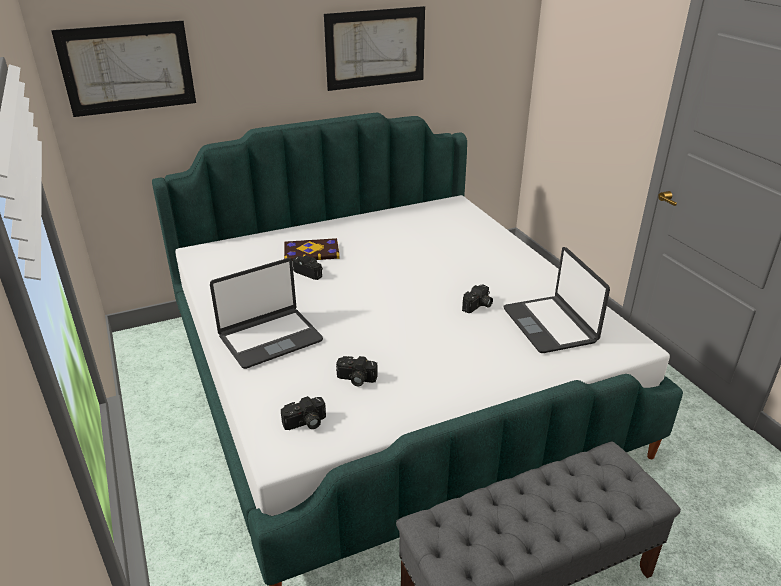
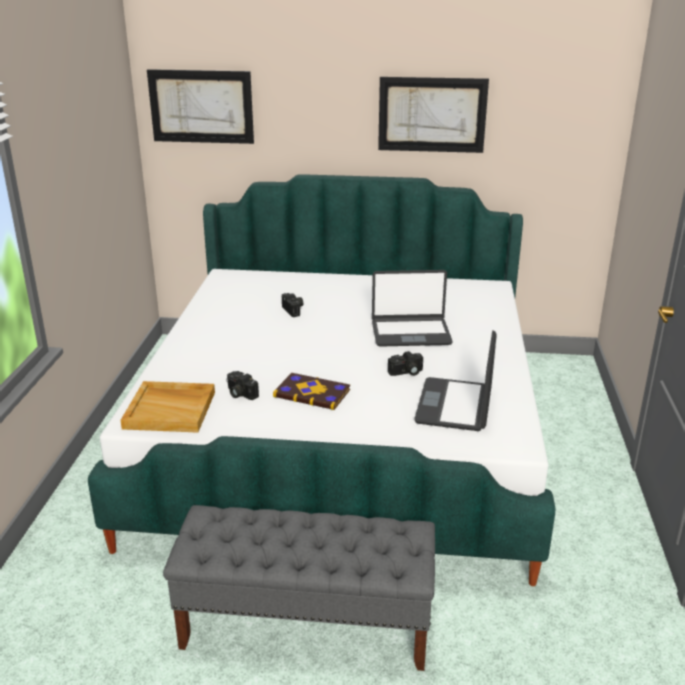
camera: 30 degrees right, 5 degrees down
laptop [210,258,323,369] -> laptop moved to [372,270,453,347]
camera [281,396,326,430] -> beige tray [120,381,215,433]
book [284,238,340,262] -> book moved to [273,373,350,410]

